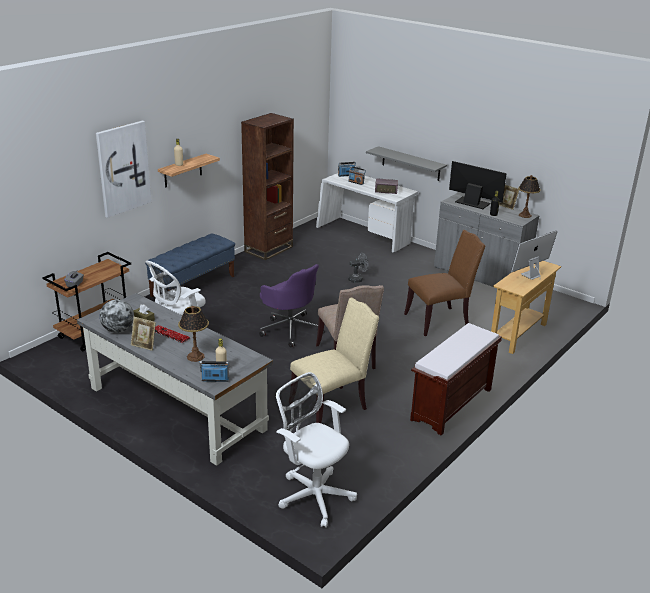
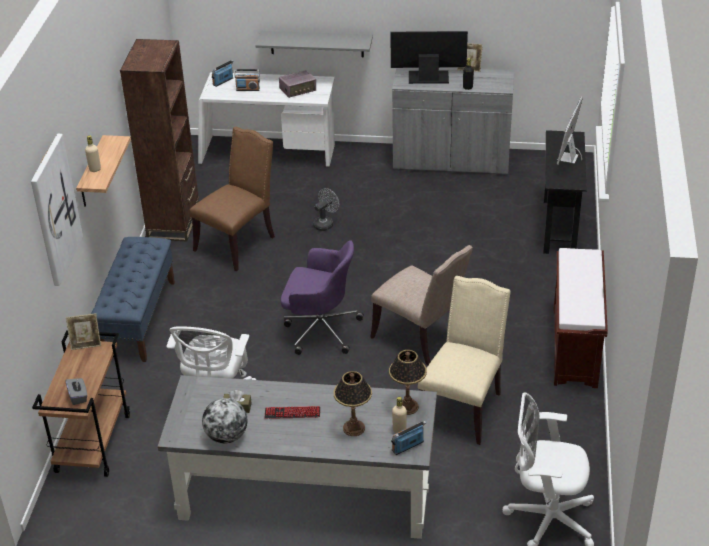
camera: 30 degrees left, 10 degrees up
picture frame [131,317,156,351] -> picture frame moved to [66,313,101,350]
brown chair [404,230,485,336] -> brown chair moved to [190,127,275,271]
beige console table [491,261,561,354] -> black console table [543,130,586,254]
table lamp [518,175,541,218] -> table lamp moved to [389,350,427,415]

